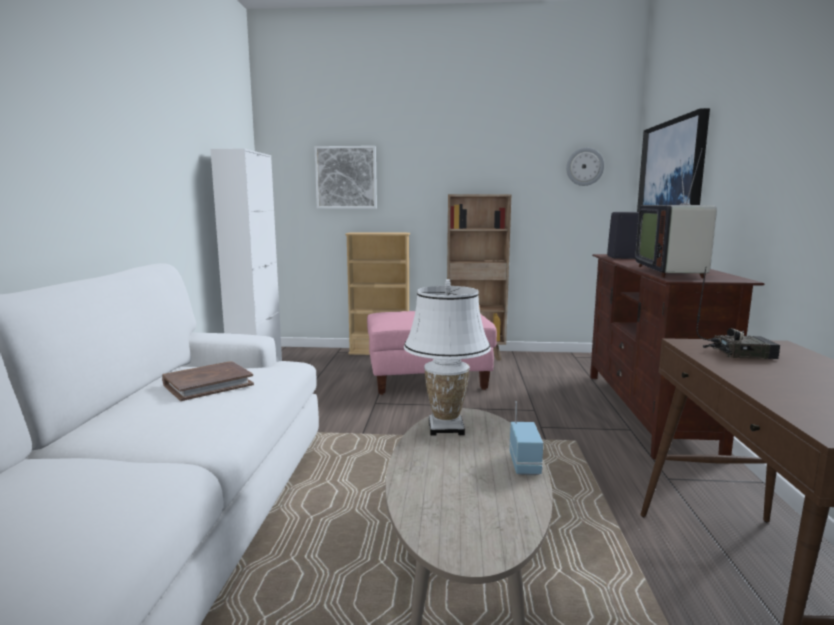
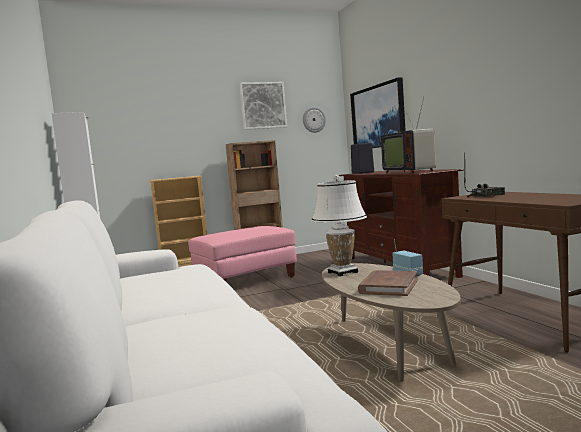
camera: 25 degrees left, 5 degrees down
brown book [162,361,254,401] -> brown book moved to [358,270,418,296]
picture [315,146,377,209] -> picture moved to [239,82,287,130]

